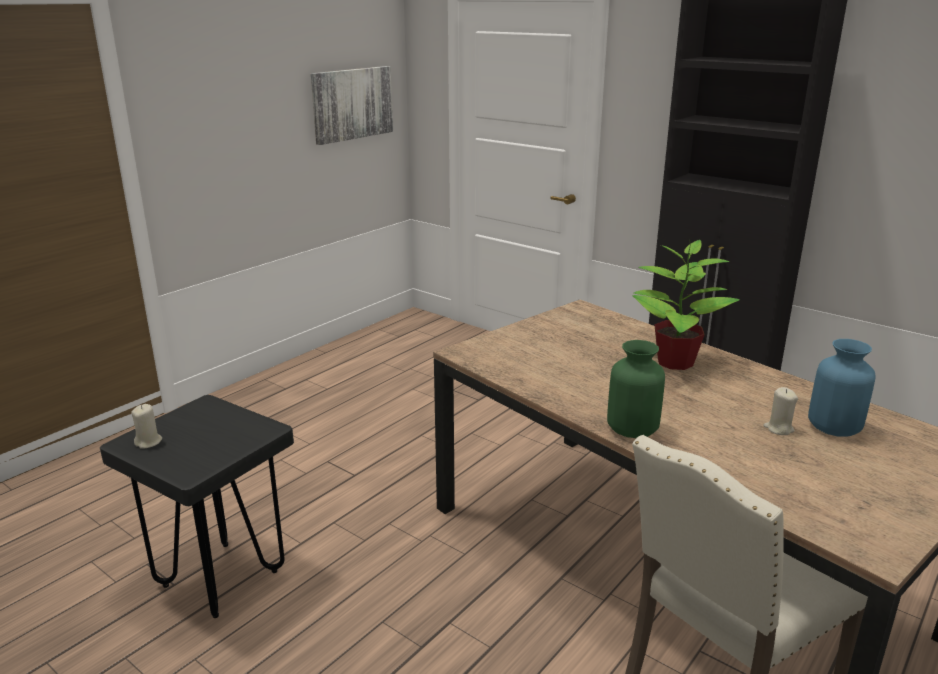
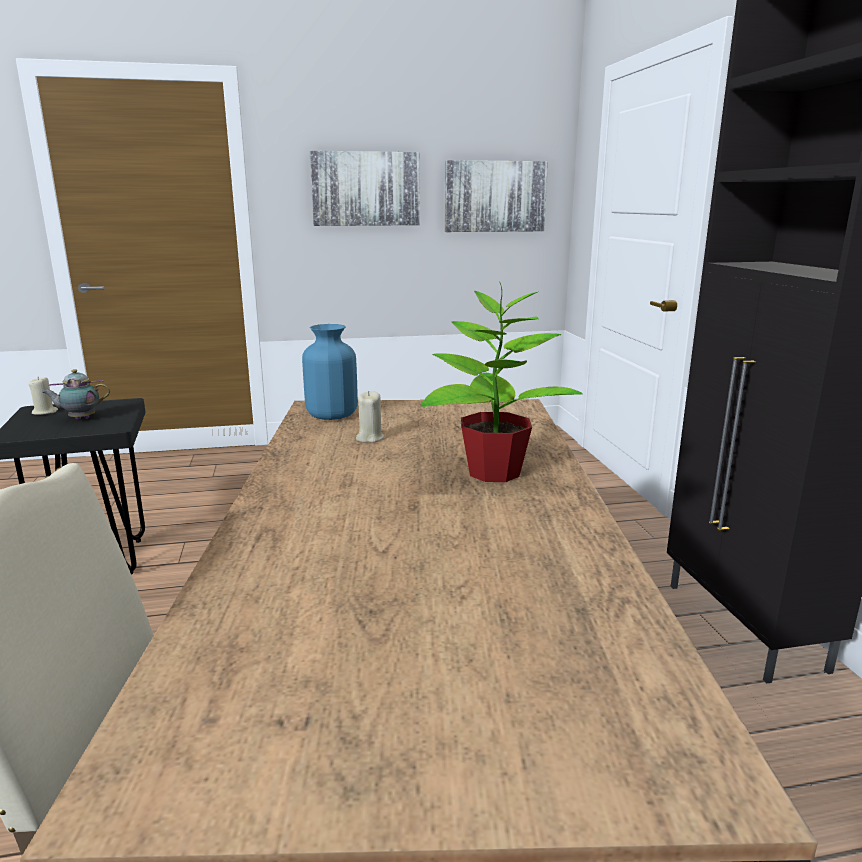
camera: 40 degrees right, 5 degrees down
green vase [607,340,665,438] -> none
beige candle [763,387,798,435] -> beige candle moved to [356,391,384,443]
blue vase [808,339,876,436] -> blue vase moved to [302,324,358,420]
none -> teapot [42,369,110,419]
none -> picture [310,151,420,226]

